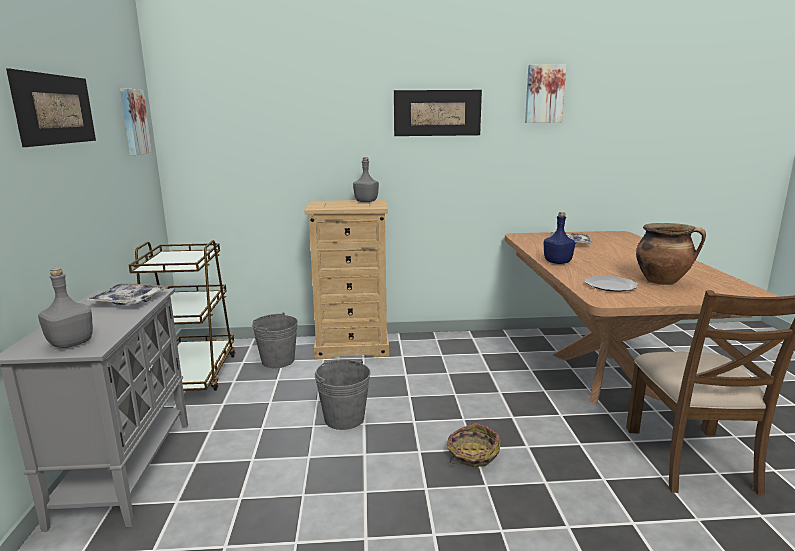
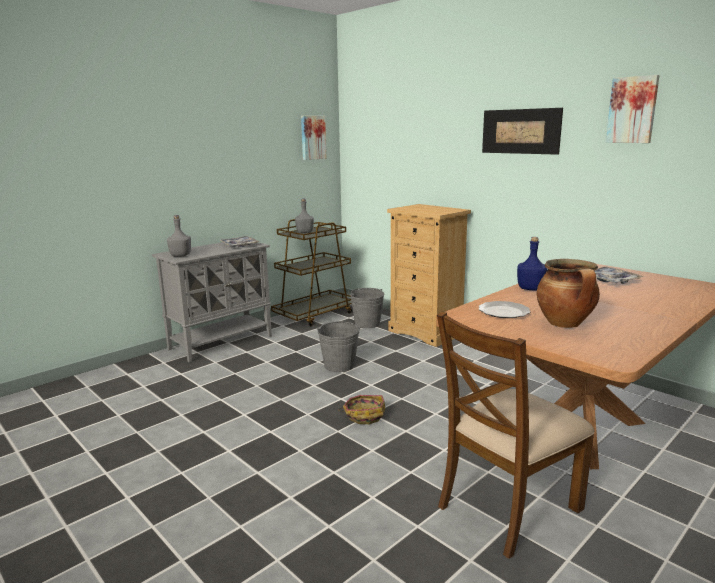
camera: 50 degrees right, 0 degrees up
picture [6,69,96,147] -> none
grey bottle [353,157,379,202] -> grey bottle moved to [295,199,314,233]

